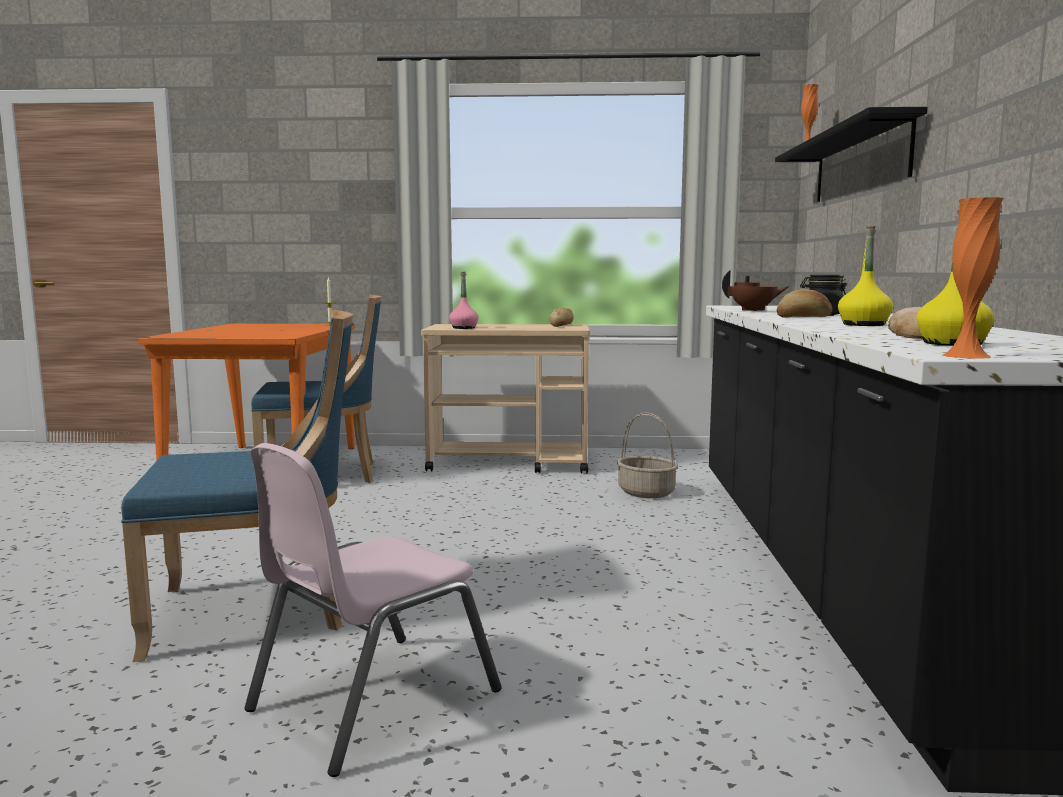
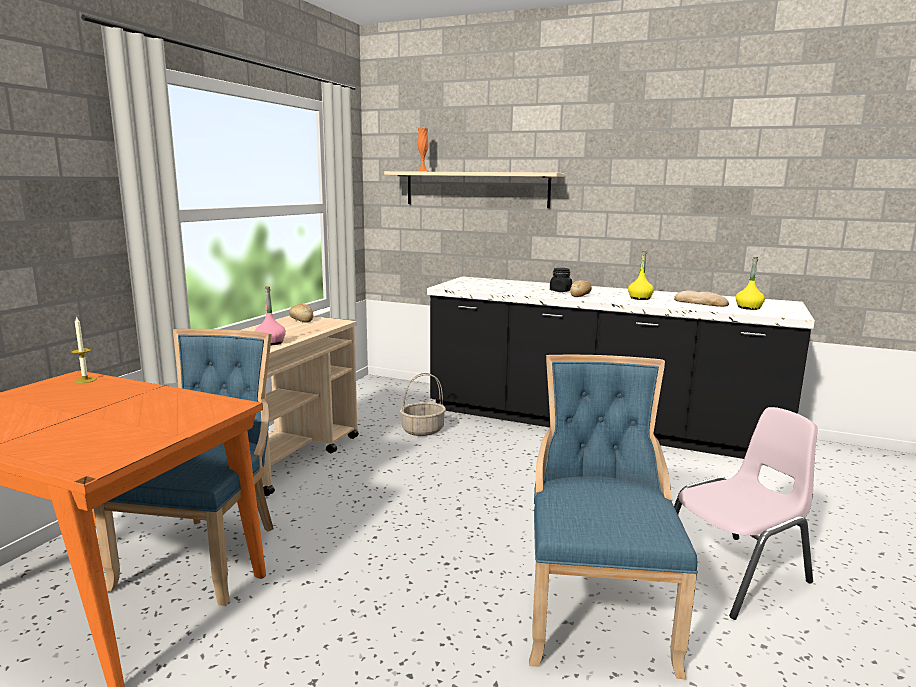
camera: 70 degrees left, 5 degrees up
pink chair [245,443,502,777] -> pink chair turned 90 degrees counterclockwise [674,407,818,620]
brown teapot [722,270,788,311] -> none
black shelf [775,107,928,202] -> beige shelf [384,171,564,208]
orange vase [942,197,1003,359] -> none

